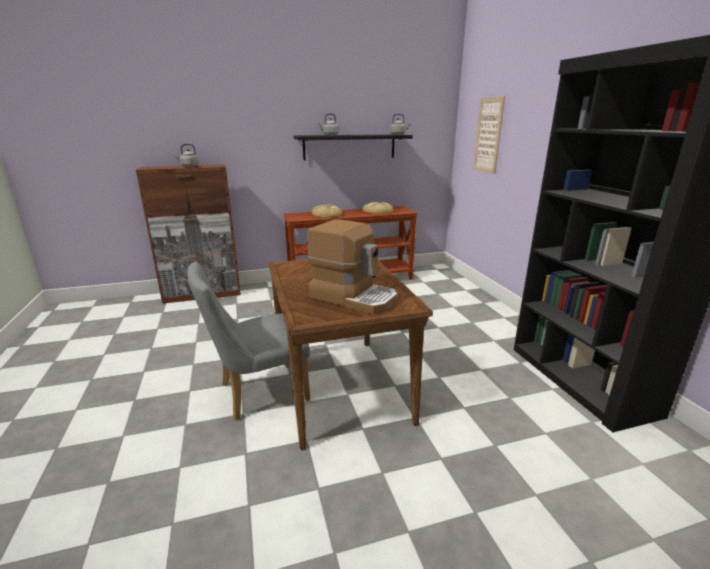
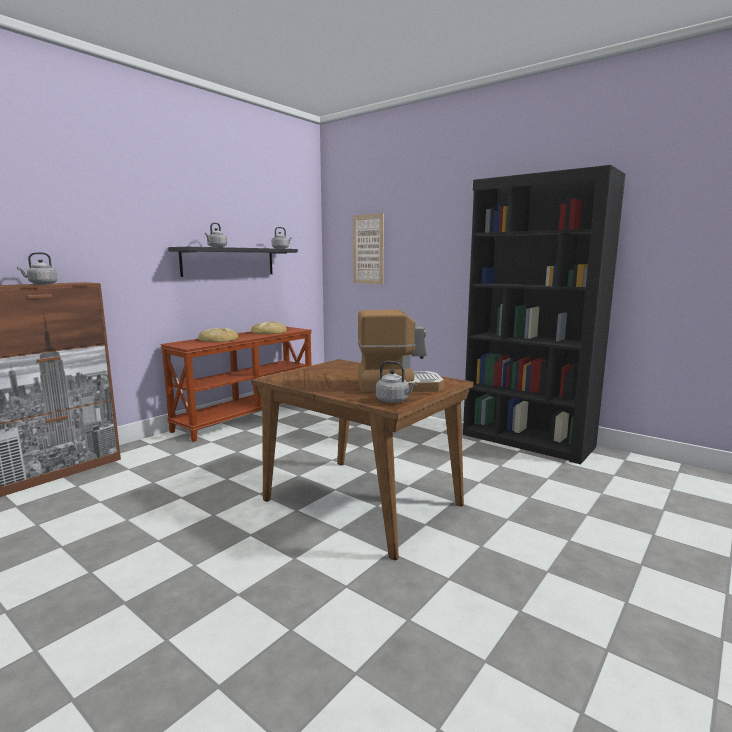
camera: 35 degrees left, 10 degrees down
grey chair [187,261,310,420] -> none
none -> grey kettle [376,361,417,403]

